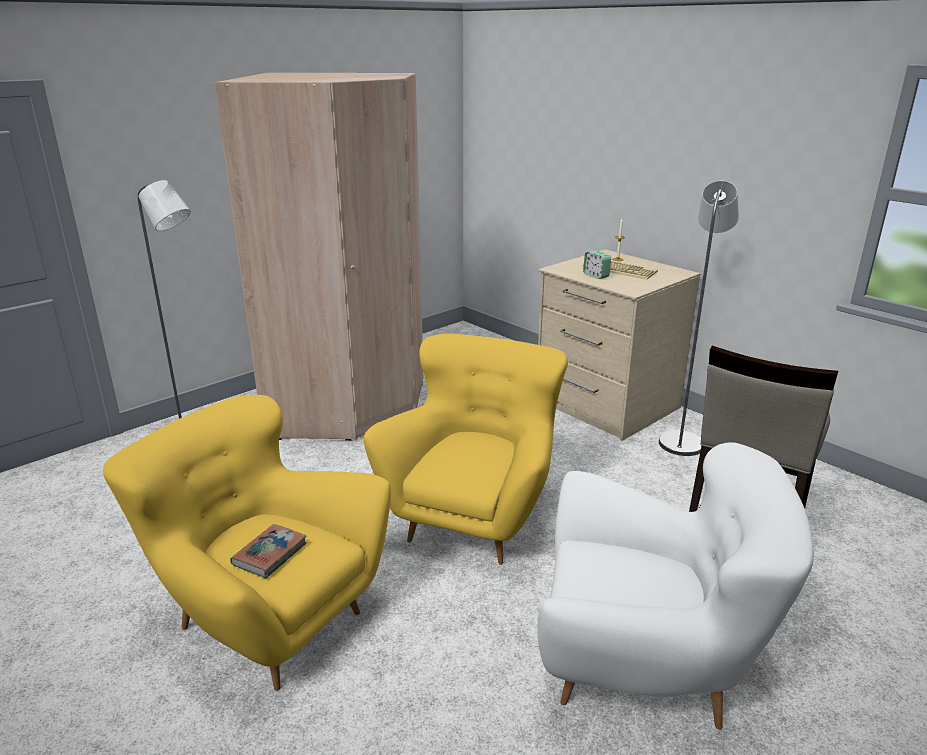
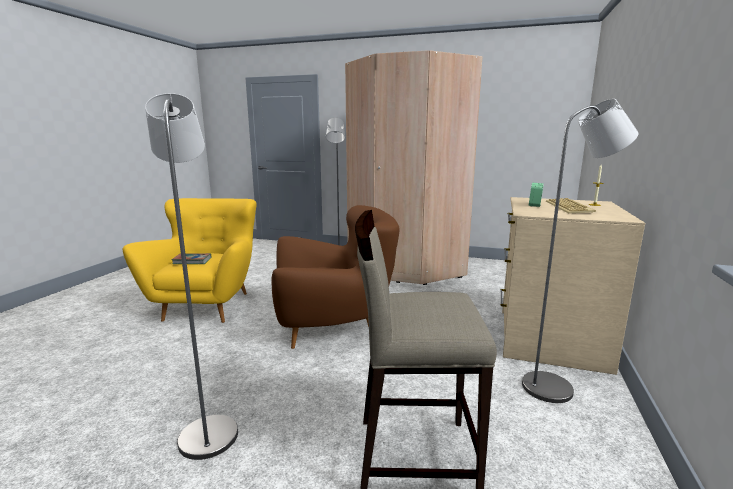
camera: 60 degrees right, 10 degrees down
yellow armchair [364,334,568,565] -> brown armchair [271,205,400,349]
white armchair [538,442,814,730] -> grey floor lamp [145,93,238,460]

